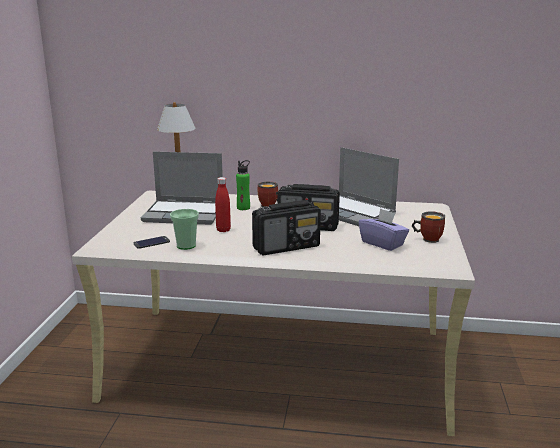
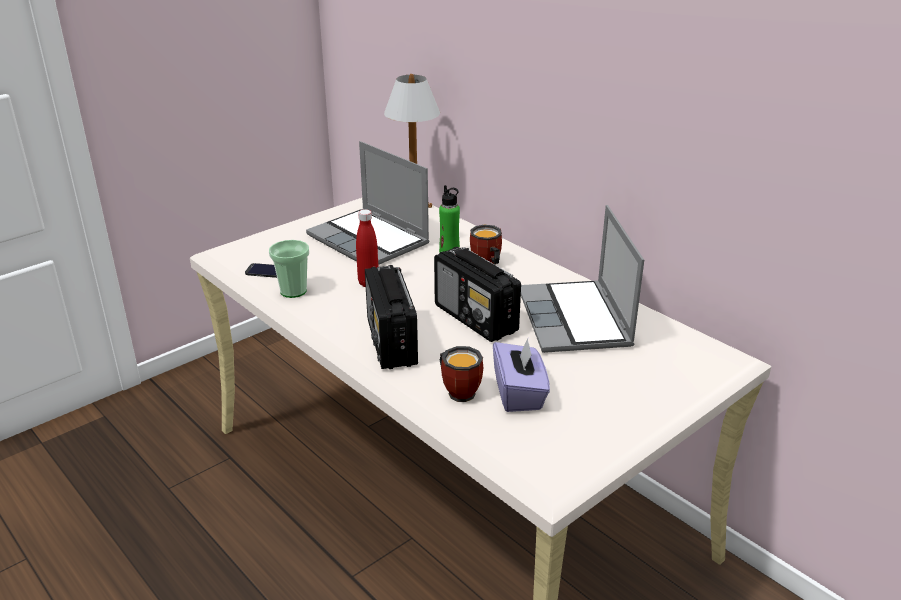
camera: 40 degrees right, 10 degrees up
radio [252,200,321,255] -> radio turned 60 degrees clockwise [365,265,418,369]
mug [412,212,445,243] -> mug moved to [440,346,484,402]

